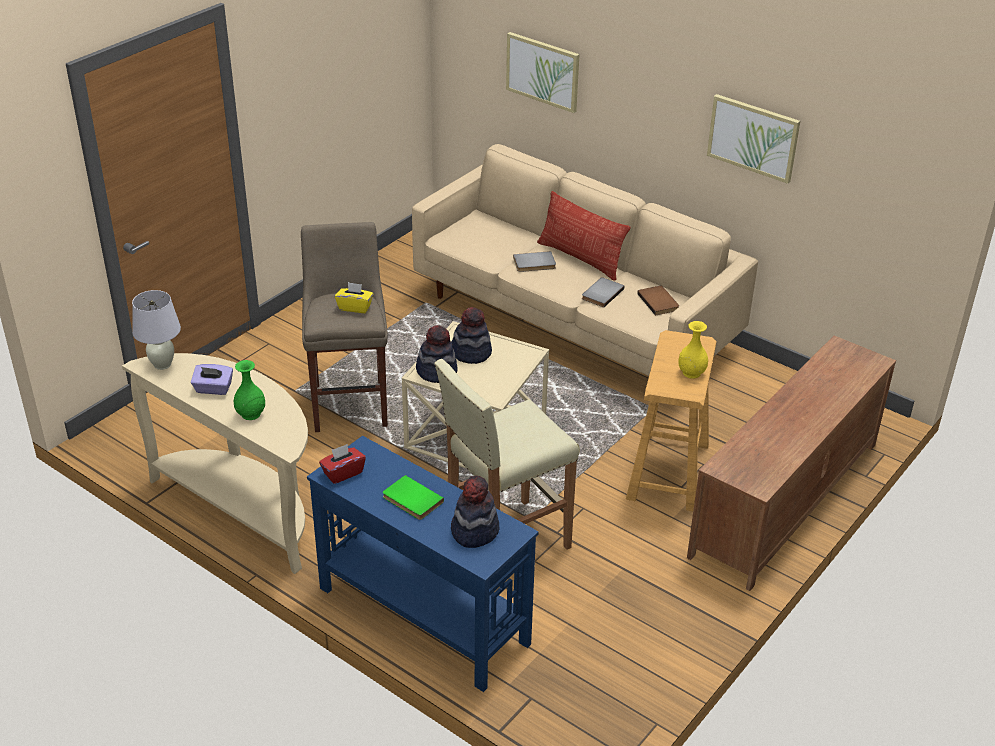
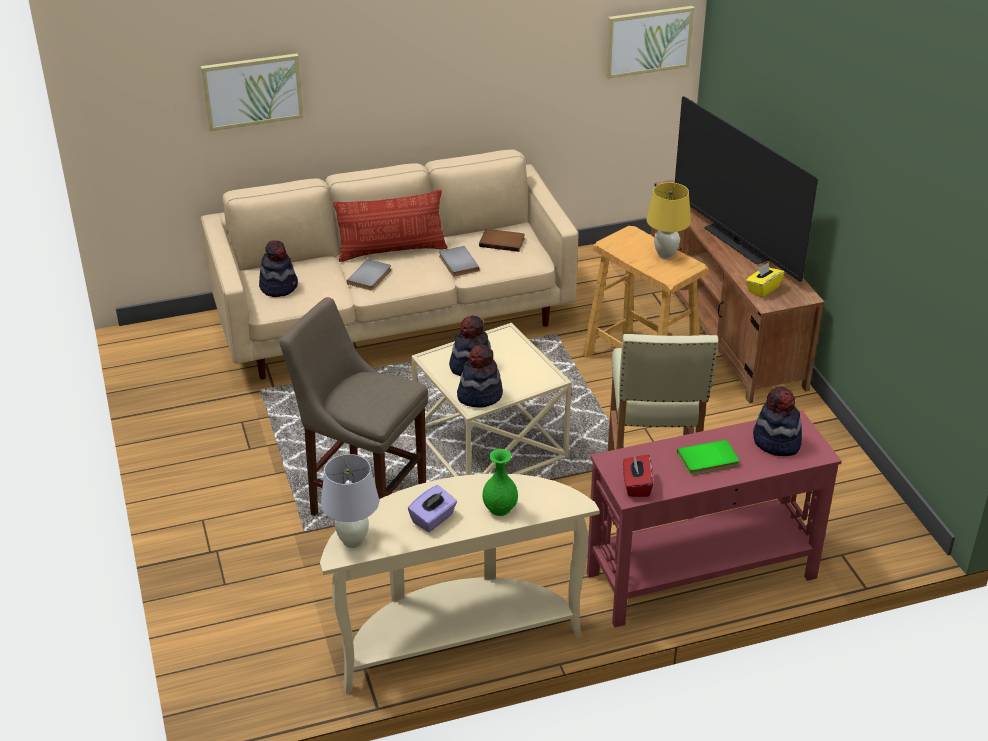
camera: 55 degrees left, 0 degrees up
blue console table [307,436,539,692] -> red console table [587,410,842,627]
yellow tissue box [335,282,373,313] -> yellow tissue box moved to [746,262,784,298]
yellow vase [678,321,708,379] -> yellow table lamp [646,182,691,259]
picture [707,94,800,184] -> picture moved to [605,6,694,79]
none -> hat [259,240,298,297]
none -> television [675,96,818,282]

